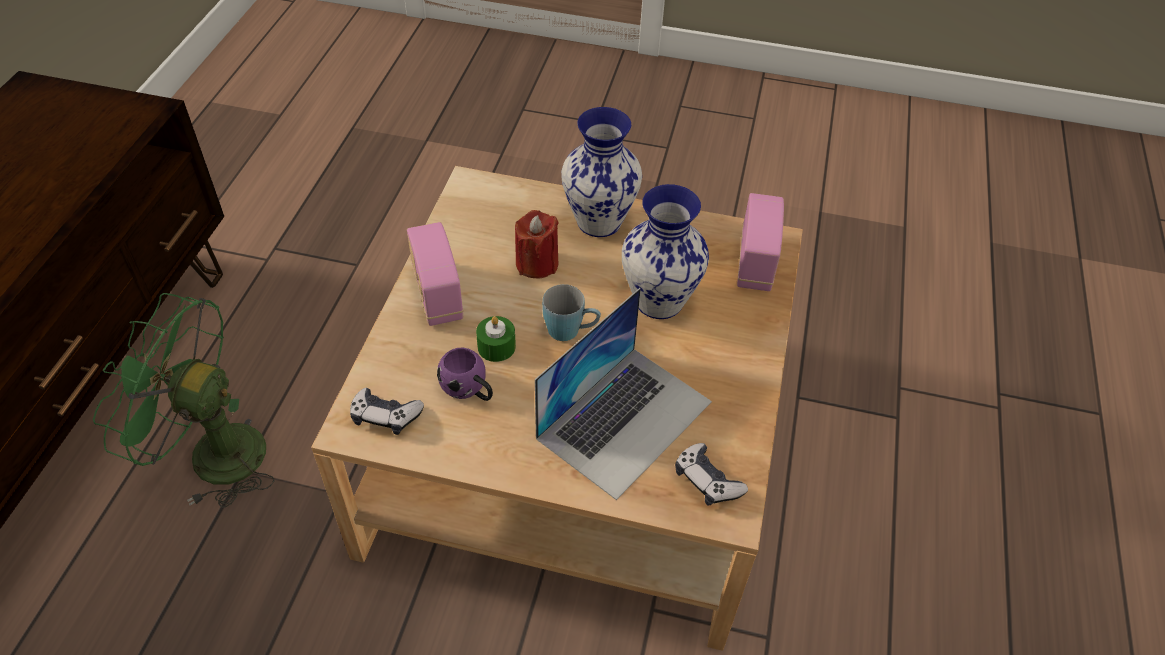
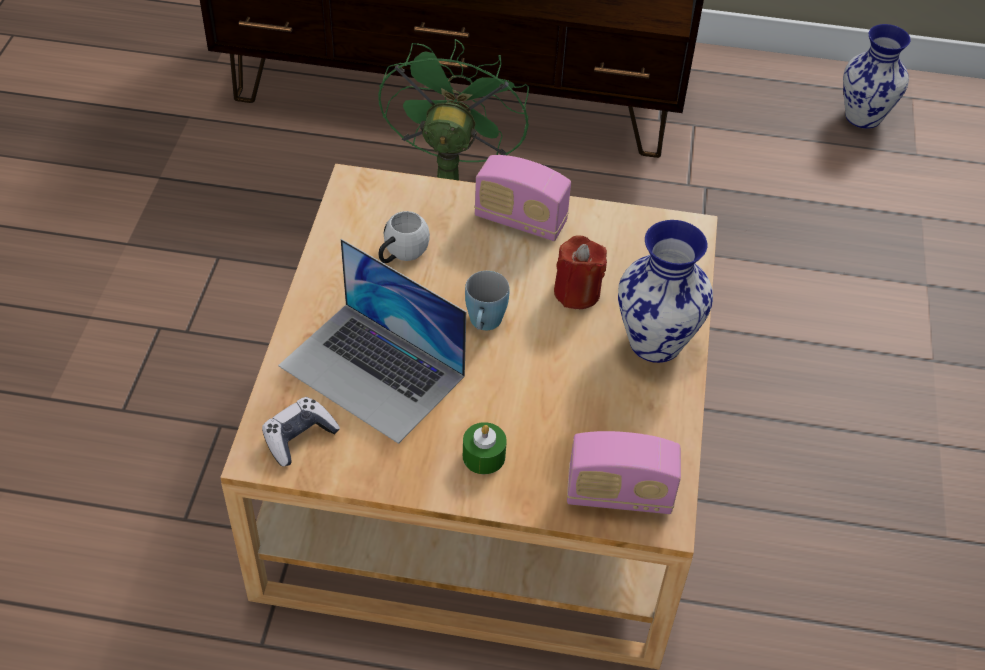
camera: 85 degrees right, 0 degrees up
game controller [350,387,424,435] -> none
radio [407,222,464,326] -> radio turned 135 degrees counterclockwise [474,155,571,241]
purple mug [437,348,493,401] -> white mug [379,211,430,263]
green candle [476,316,516,362] -> green candle moved to [463,422,507,474]
vase [622,184,709,319] -> vase moved to [843,24,911,129]

